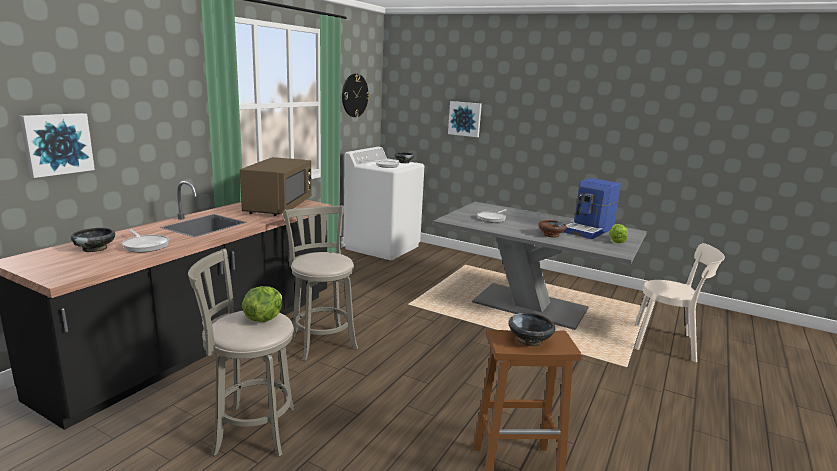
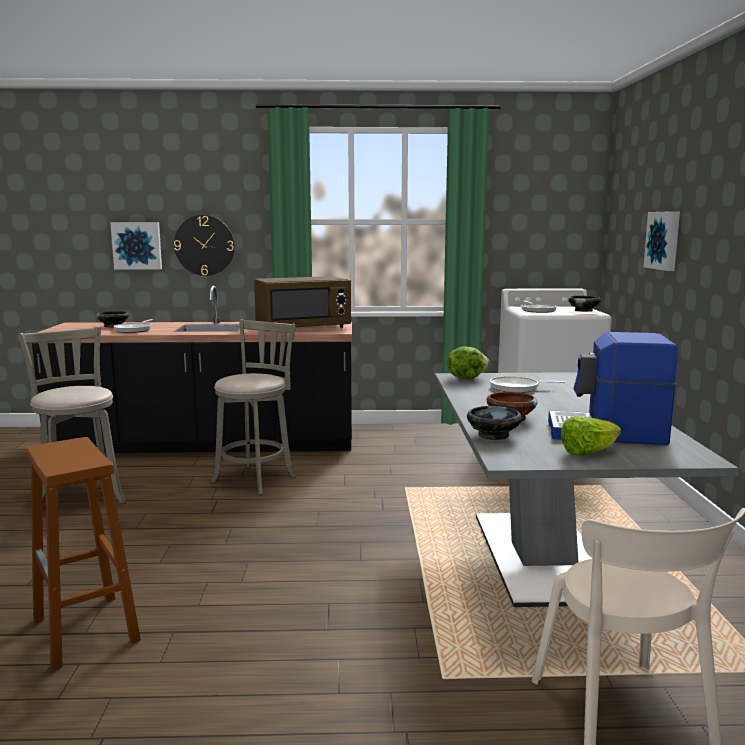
camera: 60 degrees right, 5 degrees down
lettuce [242,286,282,322] -> lettuce moved to [448,346,490,379]
wall clock [342,74,369,117] -> wall clock moved to [174,215,235,276]
black bowl [509,312,555,346] -> black bowl moved to [467,406,522,440]

